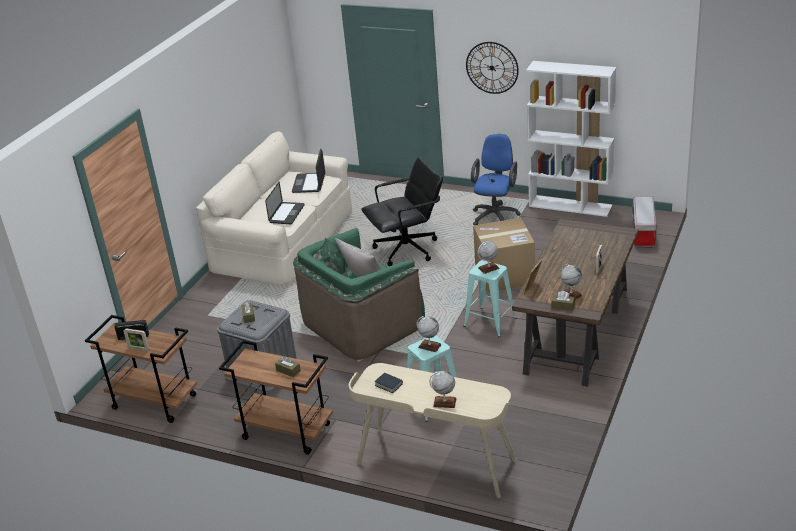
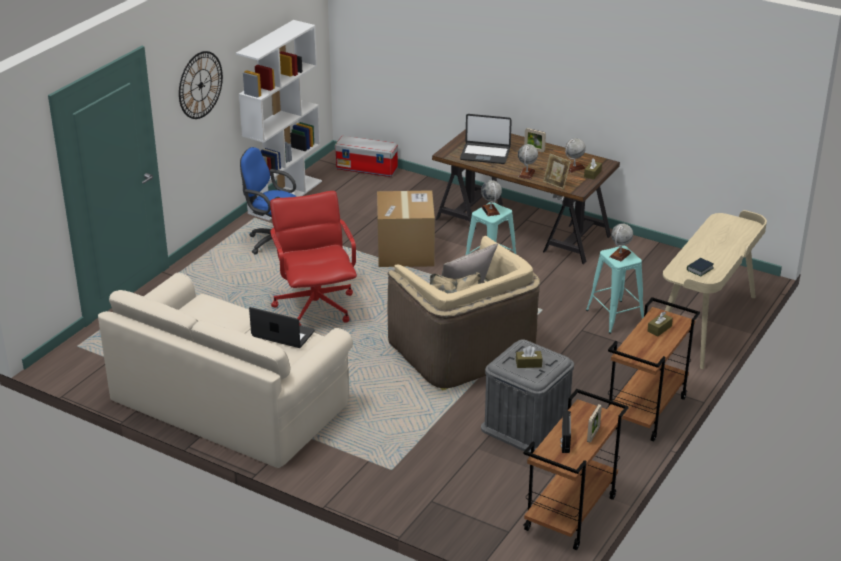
camera: 85 degrees left, 0 degrees up
laptop [292,149,325,193] -> laptop moved to [460,114,512,164]
green armchair [293,228,425,362] -> beige armchair [387,236,540,391]
black office chair [361,157,443,266] -> red office chair [270,191,357,326]
globe [429,371,457,408] -> globe moved to [518,144,538,179]

